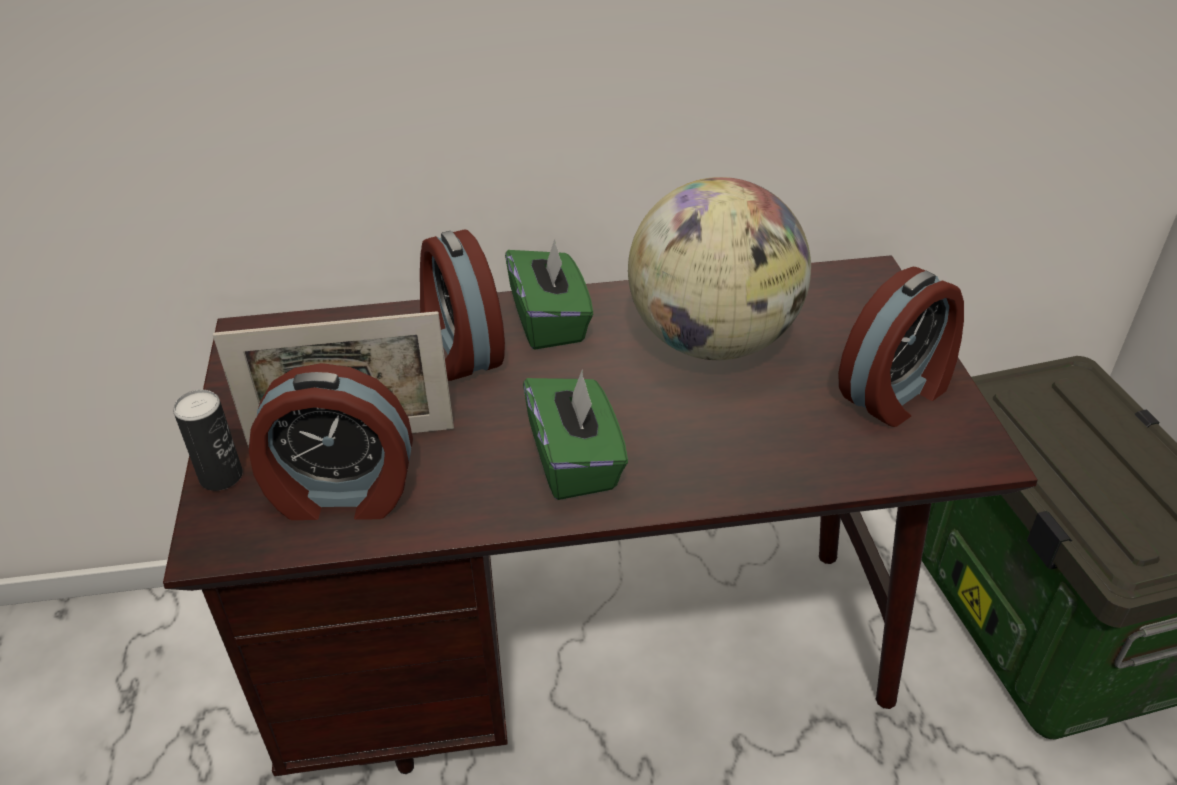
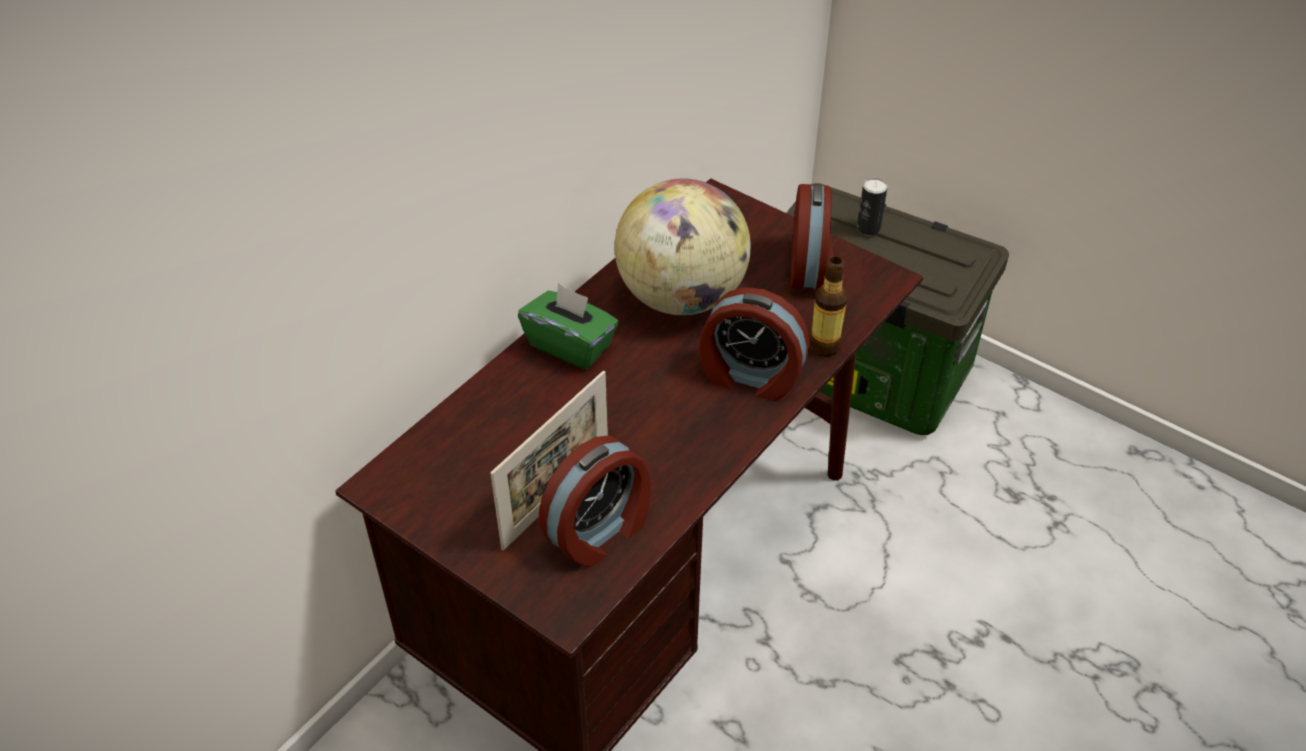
camera: 45 degrees left, 5 degrees up
can [173,390,243,491] -> can moved to [857,178,887,235]
alarm clock [420,229,505,381] -> alarm clock moved to [699,287,810,401]
green tissue box [523,369,628,500] -> none
none -> bottle [809,257,848,357]

